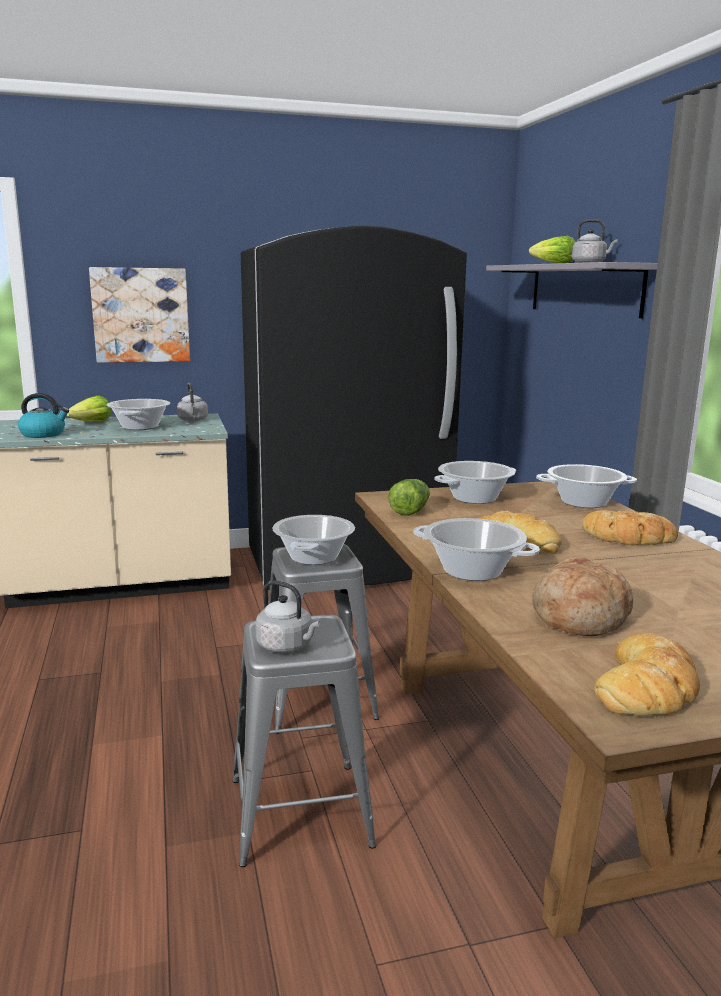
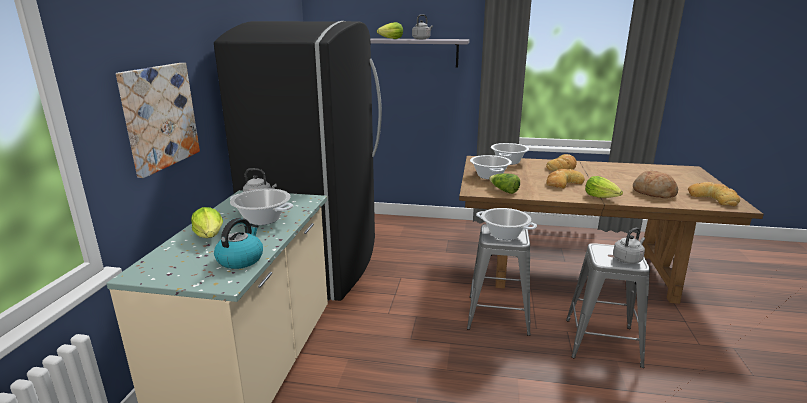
camera: 65 degrees left, 5 degrees up
cooking pot [413,518,540,581] -> lettuce [585,176,623,198]

